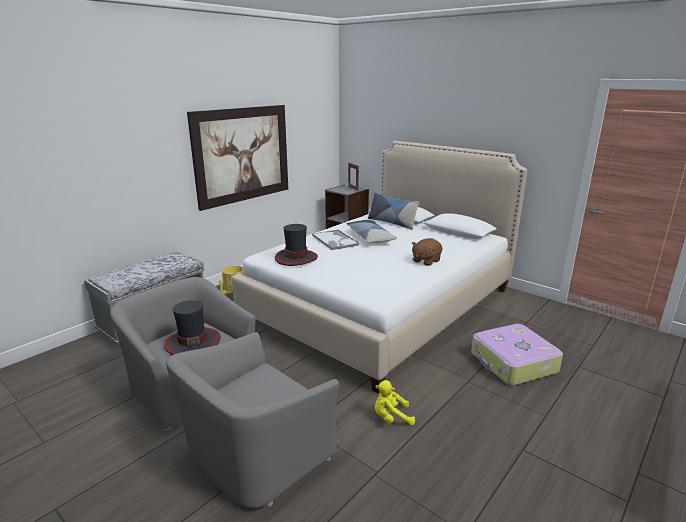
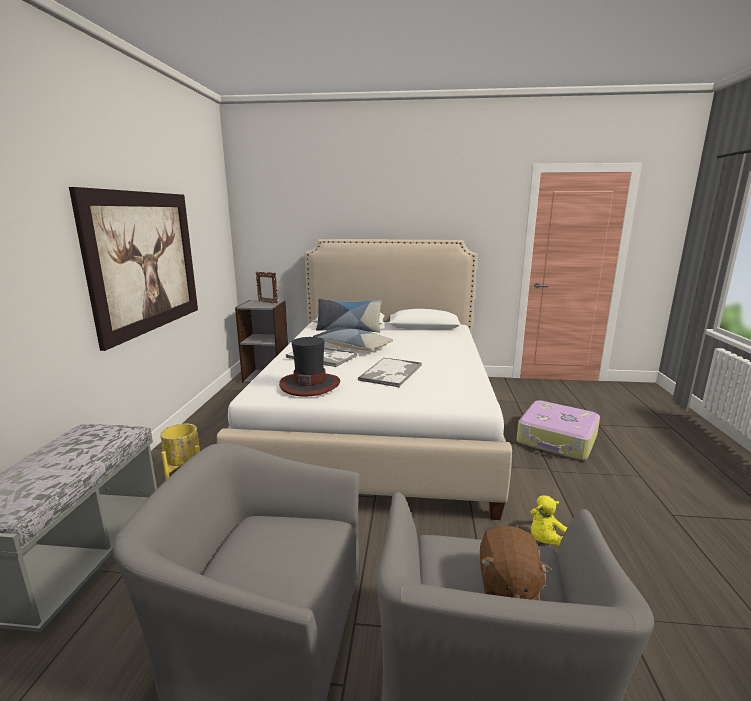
camera: 35 degrees left, 5 degrees down
hat [164,300,221,355] -> none
brown plush toy [412,238,442,266] -> brown plush toy moved to [480,526,551,600]
none -> tray [358,358,422,387]

